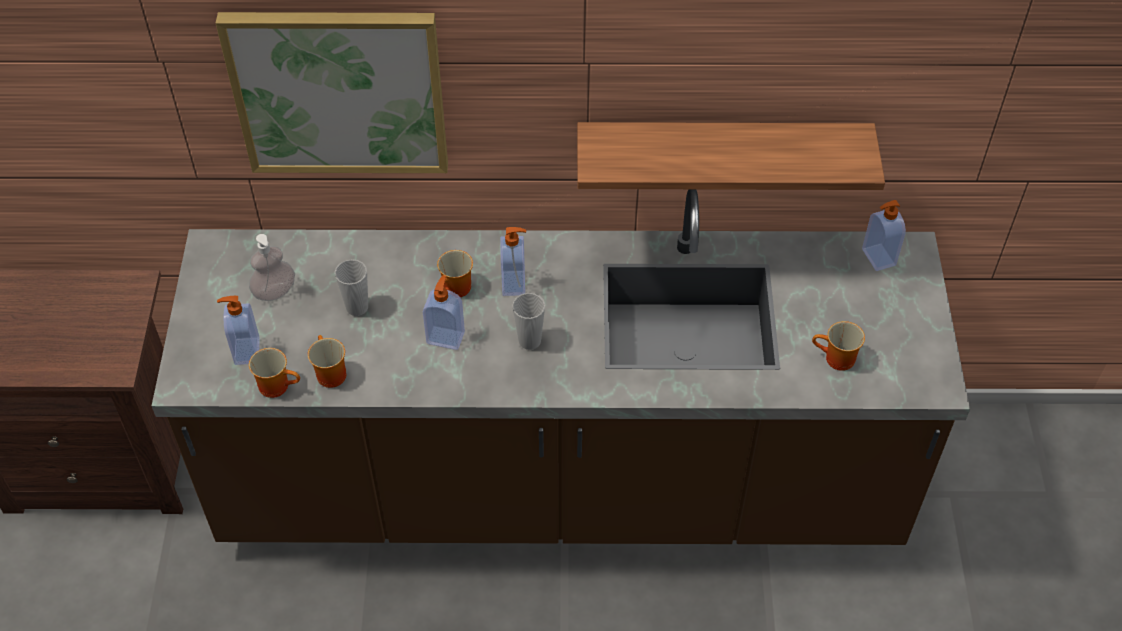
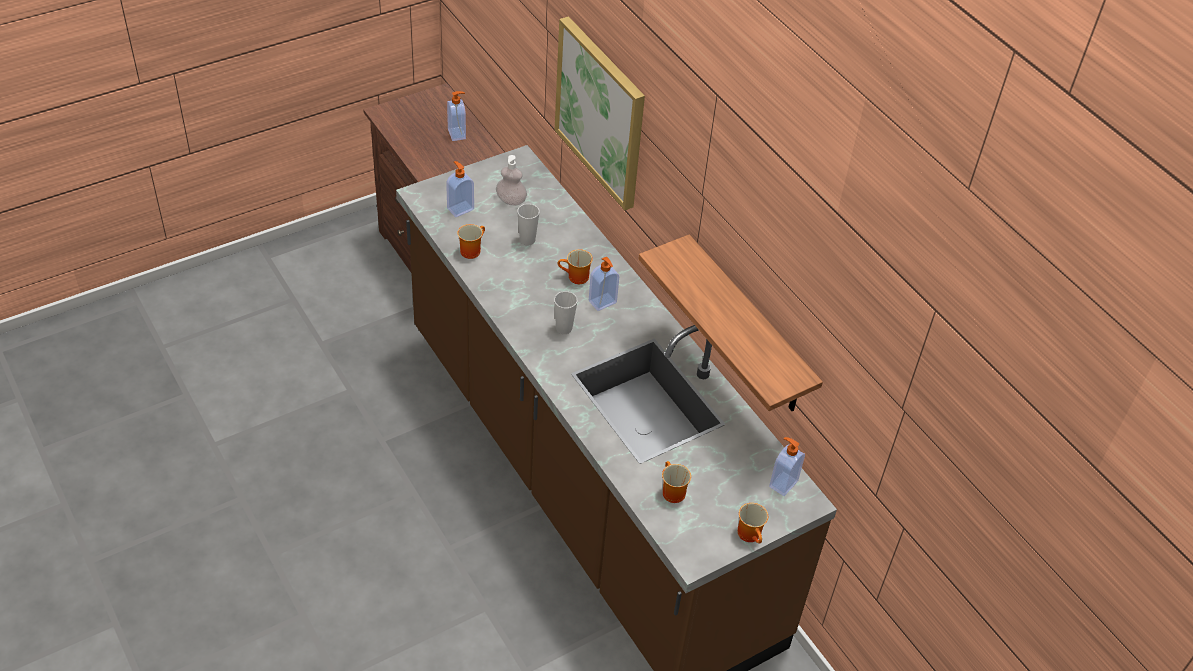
camera: 55 degrees right, 5 degrees down
mug [249,348,300,398] -> mug moved to [737,503,768,544]
soap dispenser [423,275,465,350] -> soap dispenser moved to [447,91,466,141]

